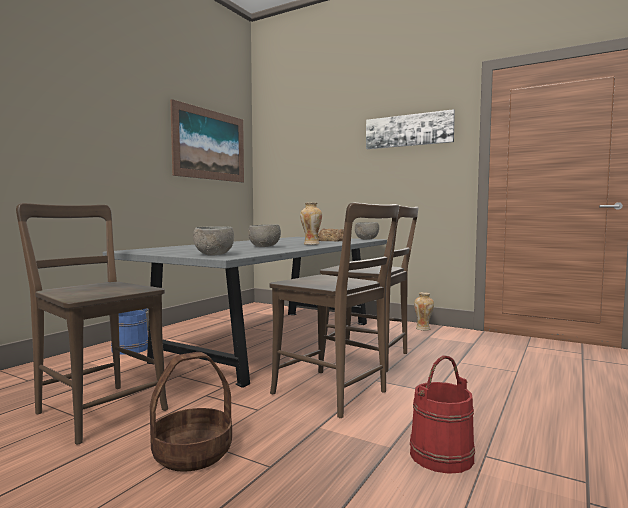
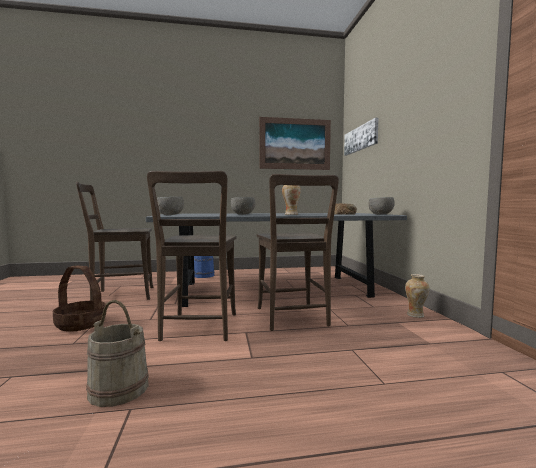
camera: 50 degrees right, 0 degrees up
brown chair [16,203,168,445] -> brown chair turned 105 degrees counterclockwise [76,182,154,301]
picture [366,109,455,149] -> picture moved to [344,118,378,156]
red bucket [410,355,475,474] -> beige bucket [86,300,149,407]

